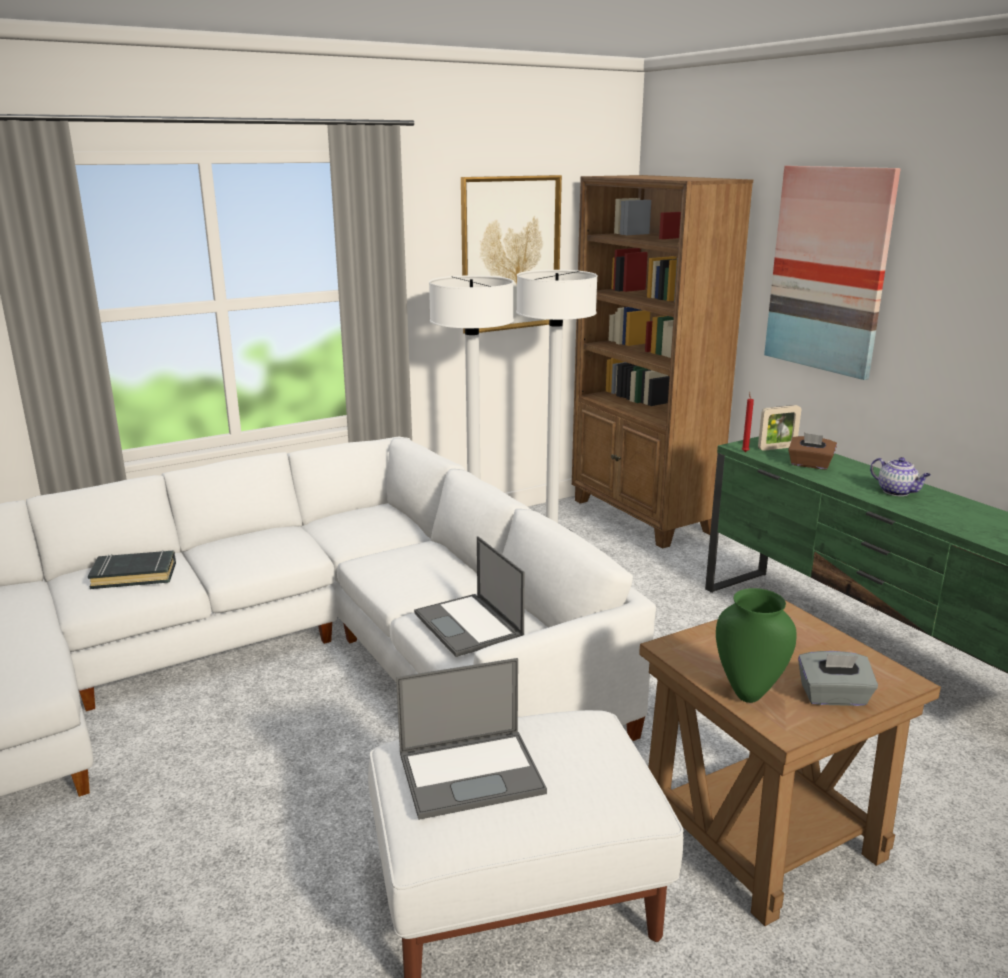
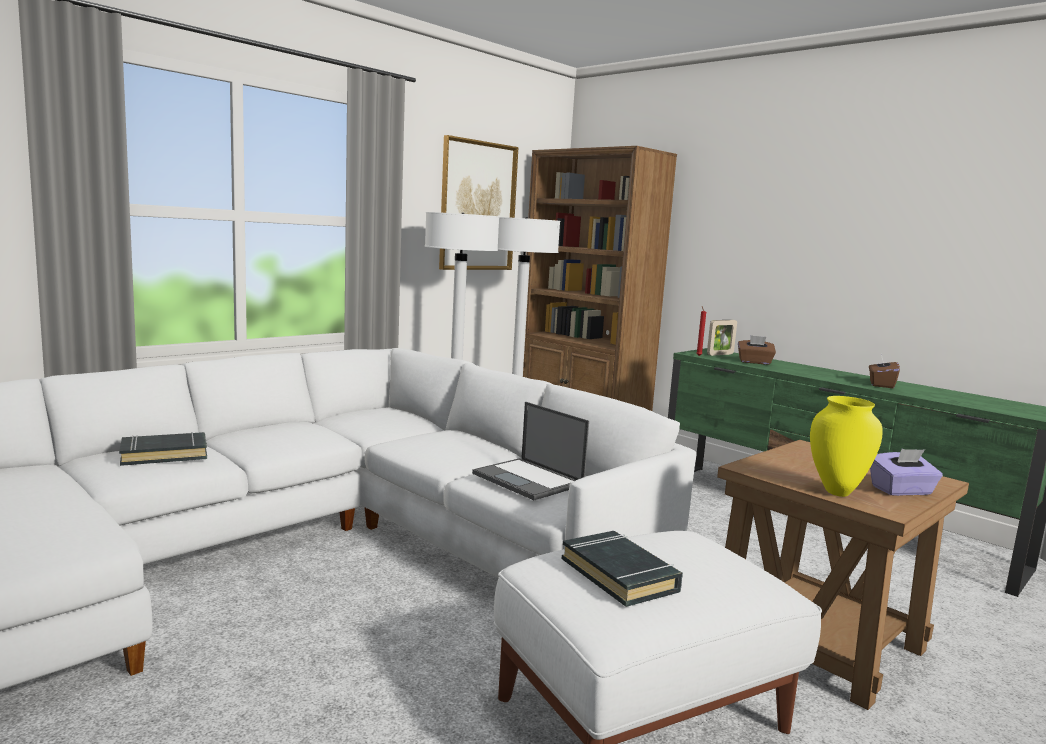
camera: 15 degrees left, 10 degrees down
laptop [396,658,547,820] -> black book [562,531,683,607]
green vase [716,588,797,703] -> yellow vase [810,396,883,497]
picture [764,166,901,380] -> none
grey tissue box [798,651,878,706] -> purple tissue box [870,449,943,496]
teapot [870,457,931,496] -> none
none -> brown tissue box [869,354,900,388]

